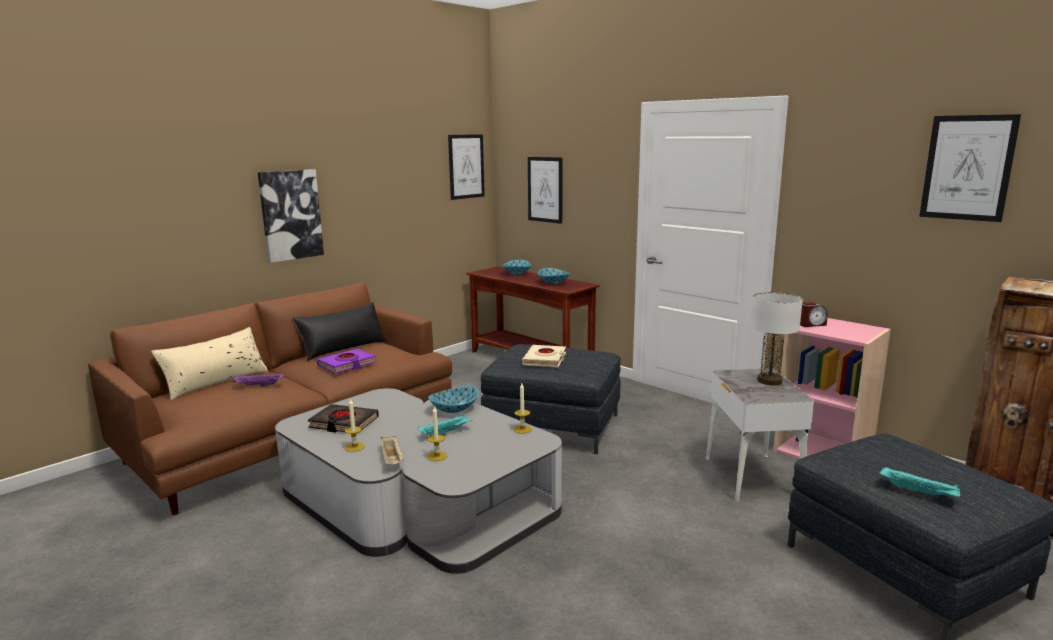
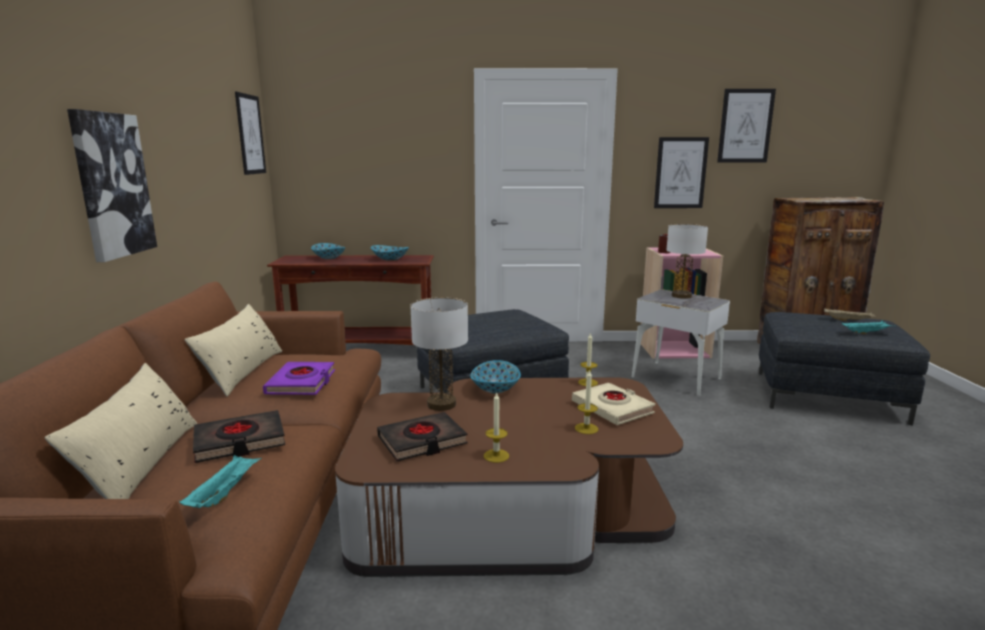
camera: 45 degrees left, 0 degrees up
purple tray [233,373,284,387] -> black book [193,410,285,463]
grey coffee table [275,388,562,574] -> brown coffee table [335,377,683,577]
black pillow [293,302,387,361] -> beige pillow [184,304,282,396]
beige tray [381,436,404,464] -> beige tray moved to [824,309,877,321]
turquoise tray [418,414,473,436] -> turquoise tray moved to [179,455,261,508]
beige book [522,345,566,367] -> beige book moved to [572,383,655,425]
picture [528,157,563,224] -> picture moved to [654,137,709,208]
none -> table lamp [410,297,468,411]

